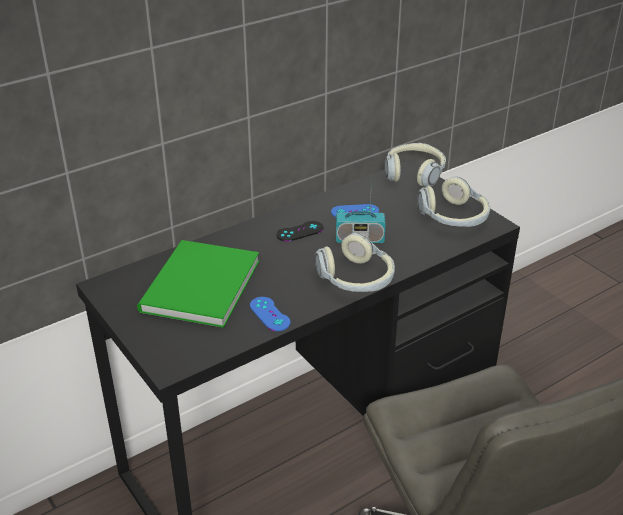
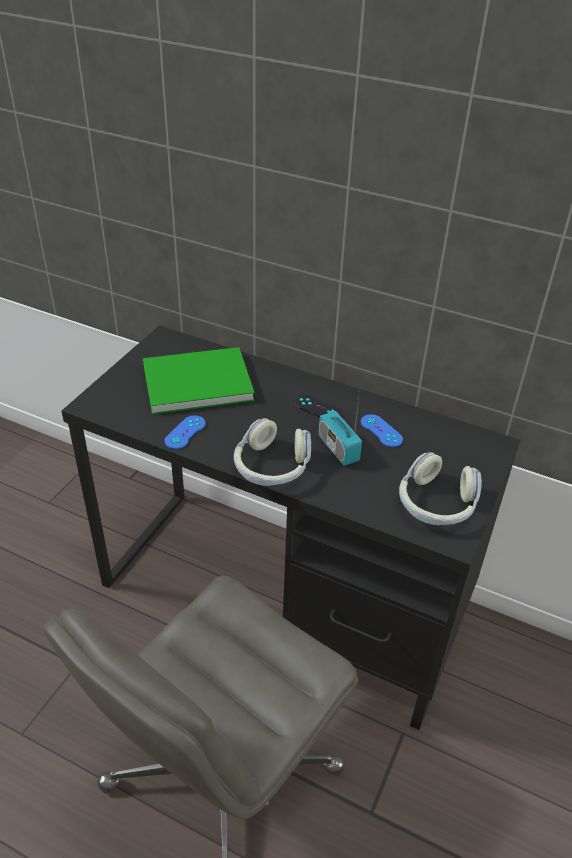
camera: 60 degrees right, 5 degrees up
headphones [385,143,446,187] -> none

